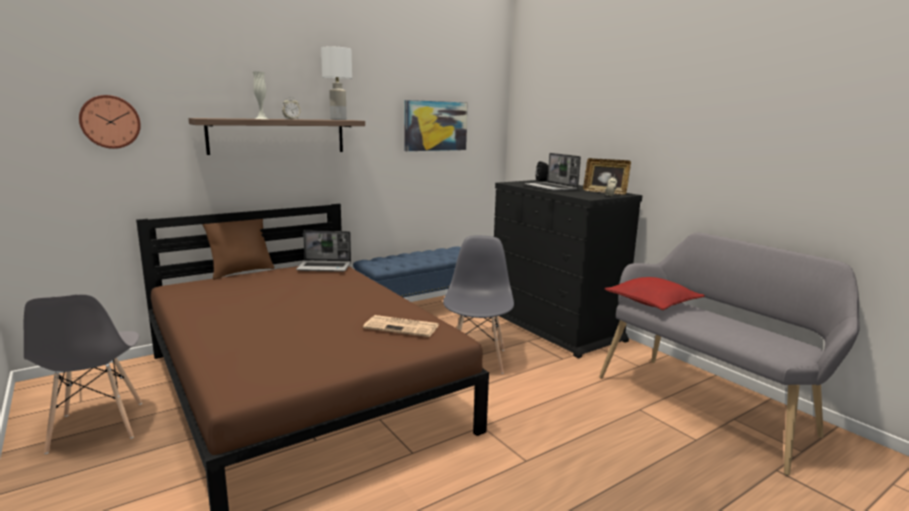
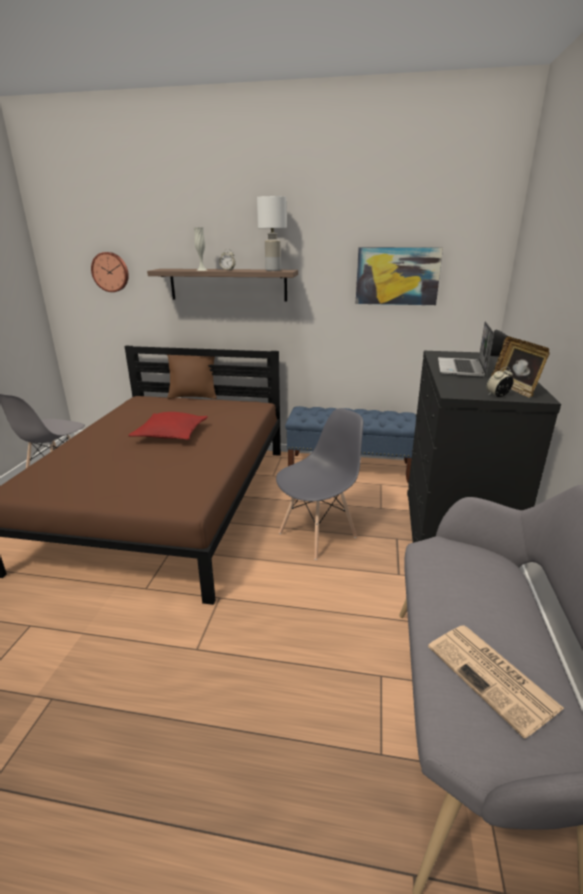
camera: 45 degrees right, 10 degrees up
laptop [296,230,351,272] -> none
newspaper [363,315,439,337] -> newspaper moved to [428,625,565,739]
red pillow [605,277,705,310] -> red pillow moved to [128,412,208,440]

